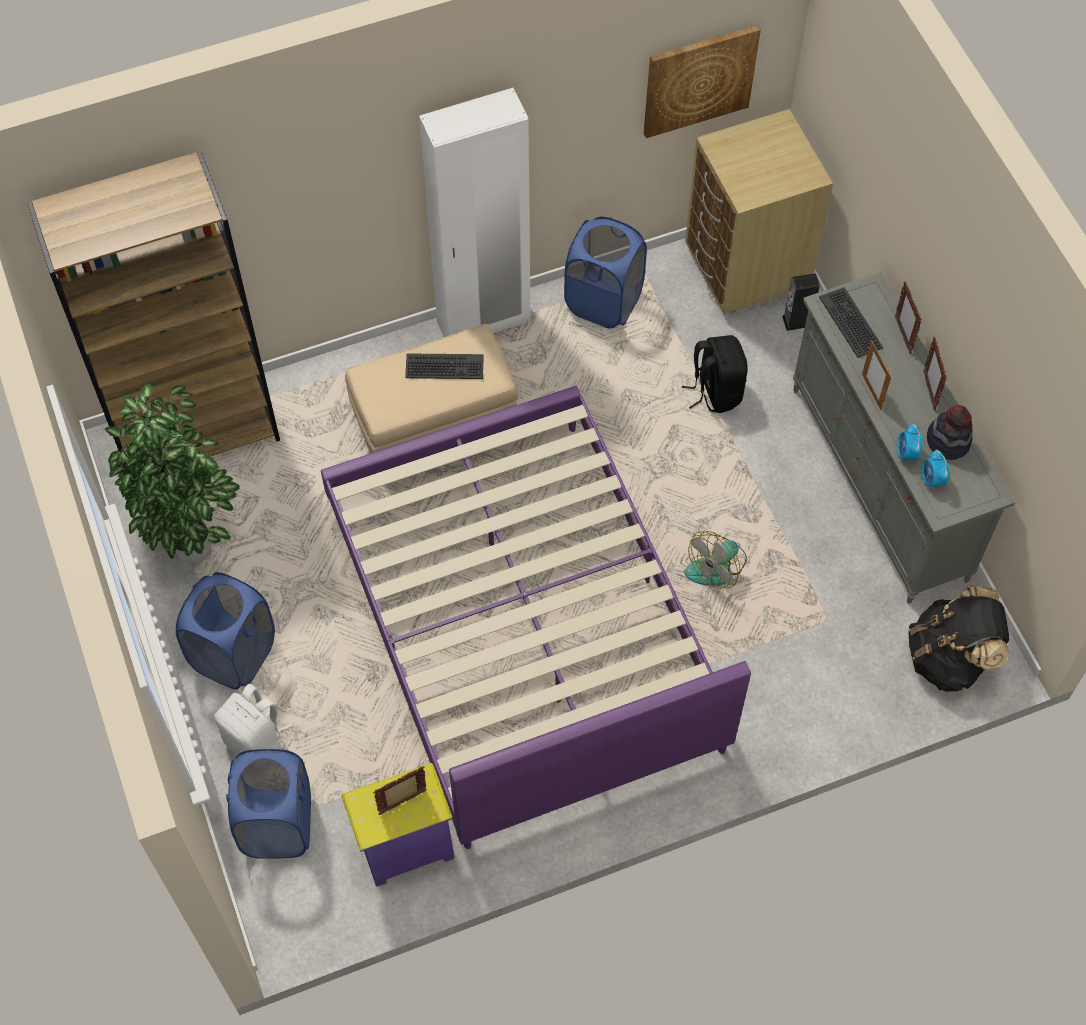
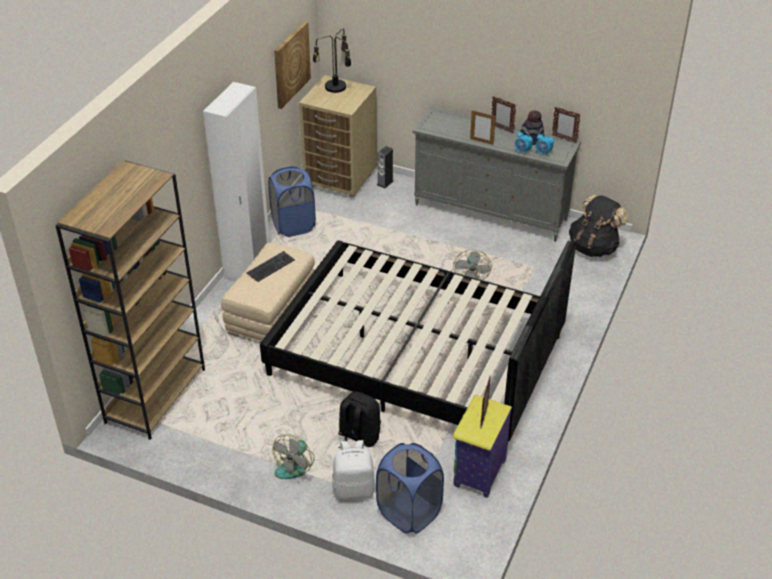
camera: 45 degrees left, 20 degrees down
potted plant [105,384,240,568] -> none
blue laundry basket [176,572,275,690] -> fan [272,434,314,479]
purple bed [321,386,751,849] -> black bed [260,240,576,441]
black backpack [682,335,748,413] -> black backpack moved to [338,391,381,449]
keyboard [819,287,883,358] -> none
picture frame [895,281,922,354] -> picture frame moved to [552,107,581,143]
none -> table lamp [313,28,351,93]

